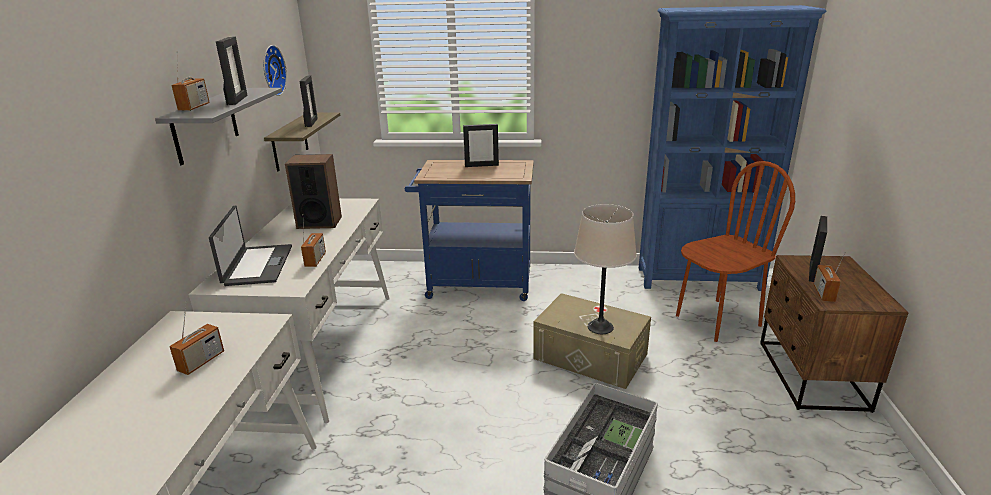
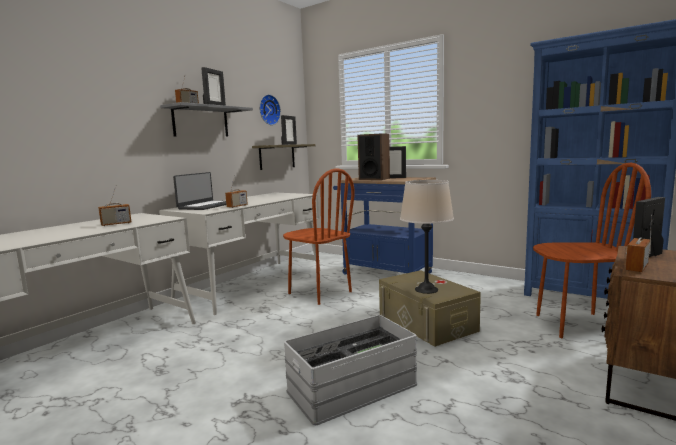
camera: 30 degrees right, 15 degrees down
speaker [285,154,342,229] -> speaker moved to [357,133,390,180]
none -> brown chair [283,168,355,305]

